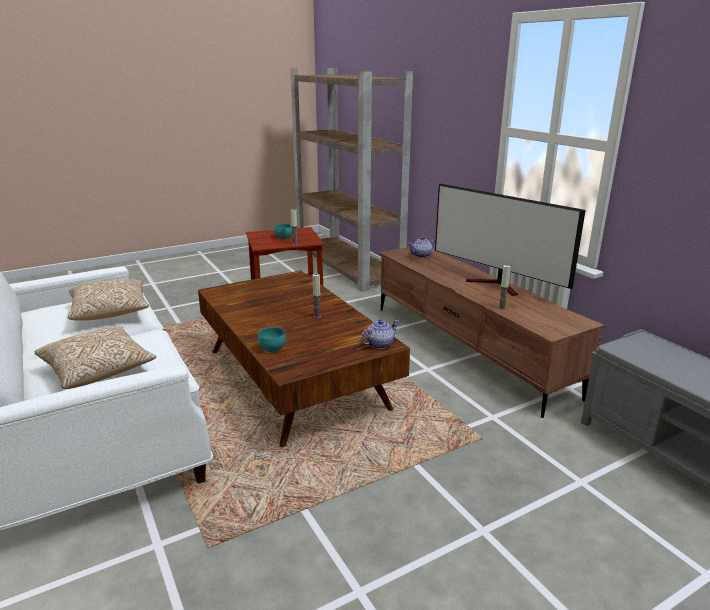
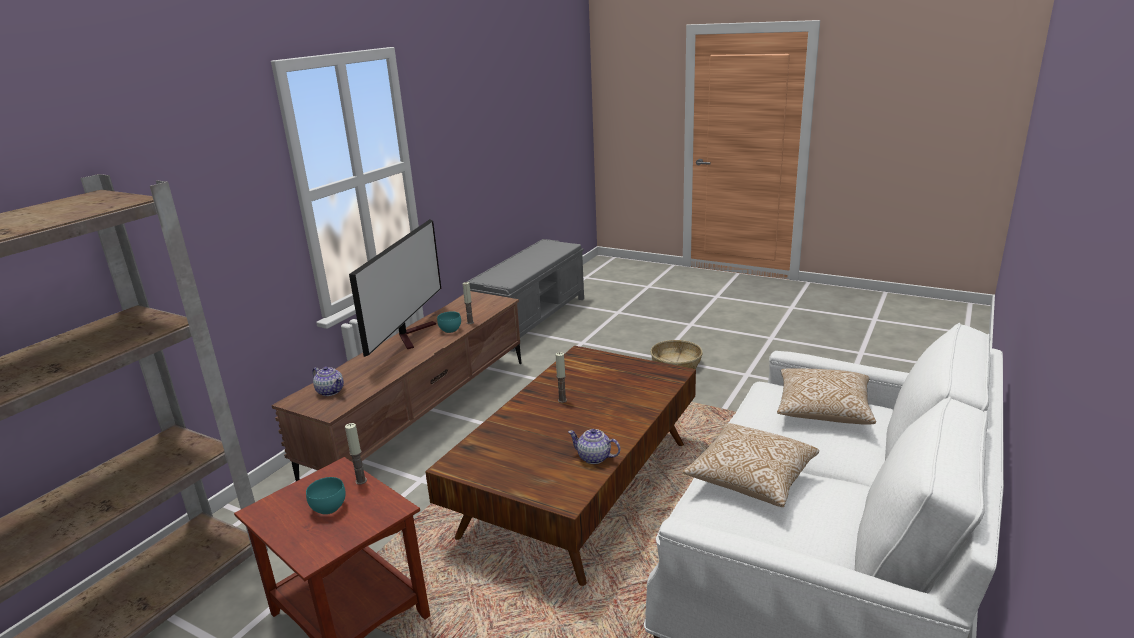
camera: 120 degrees left, 0 degrees up
turquoise bowl [258,327,286,353] -> turquoise bowl moved to [437,311,461,333]
teapot [361,320,399,349] -> teapot moved to [568,429,621,464]
none -> basket [651,340,703,369]

